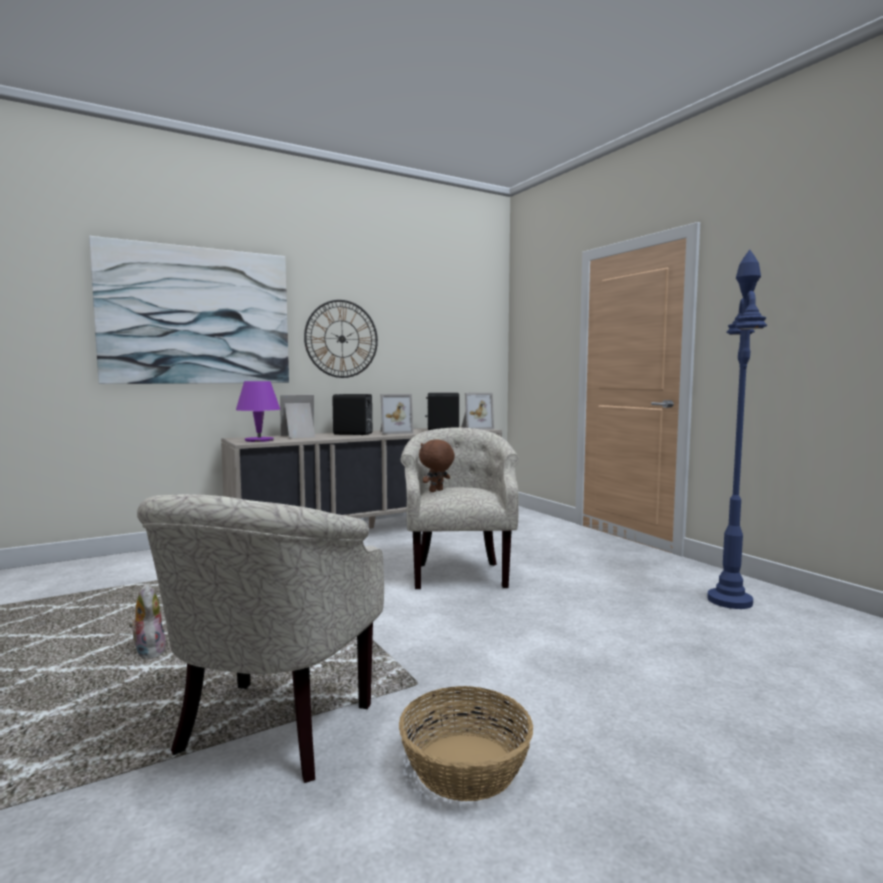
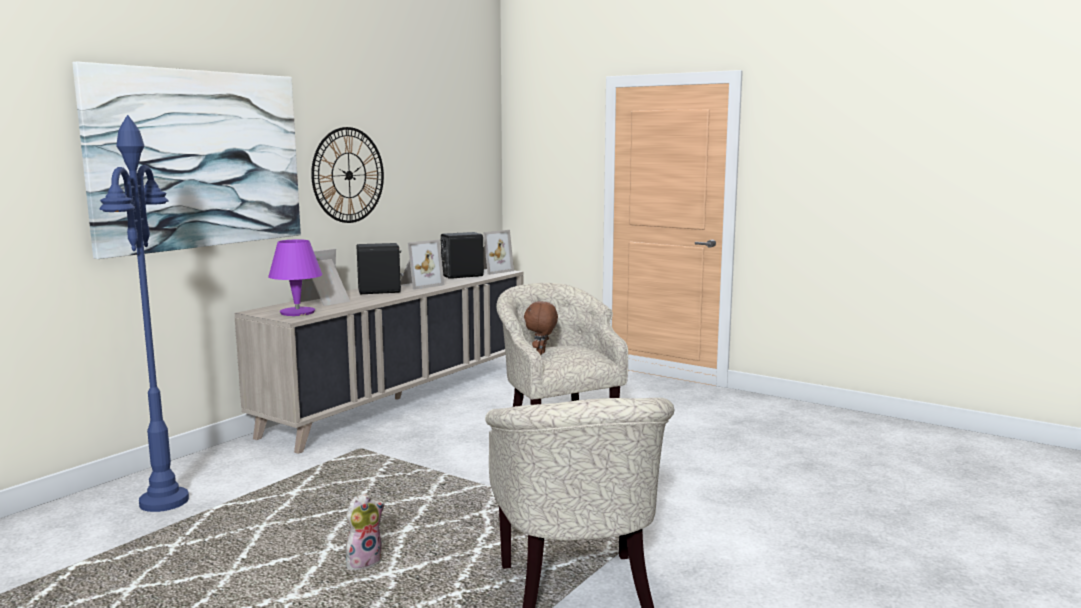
camera: 25 degrees left, 5 degrees up
plush toy [129,584,166,659] -> plush toy turned 105 degrees clockwise [346,494,385,570]
basket [399,686,533,801] -> none
blue floor lamp [707,250,767,609] -> blue floor lamp moved to [99,115,189,512]

